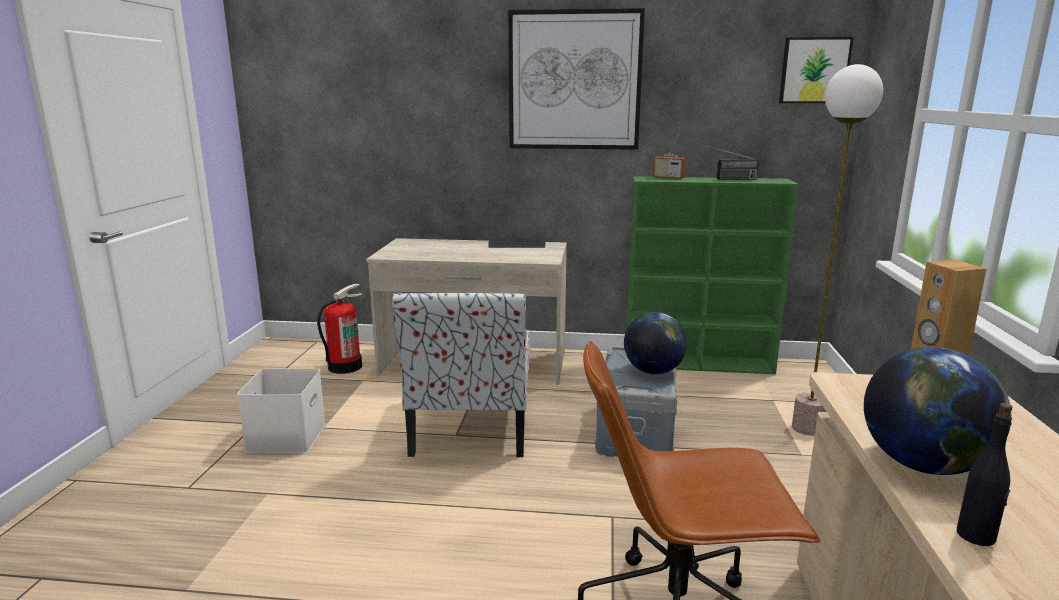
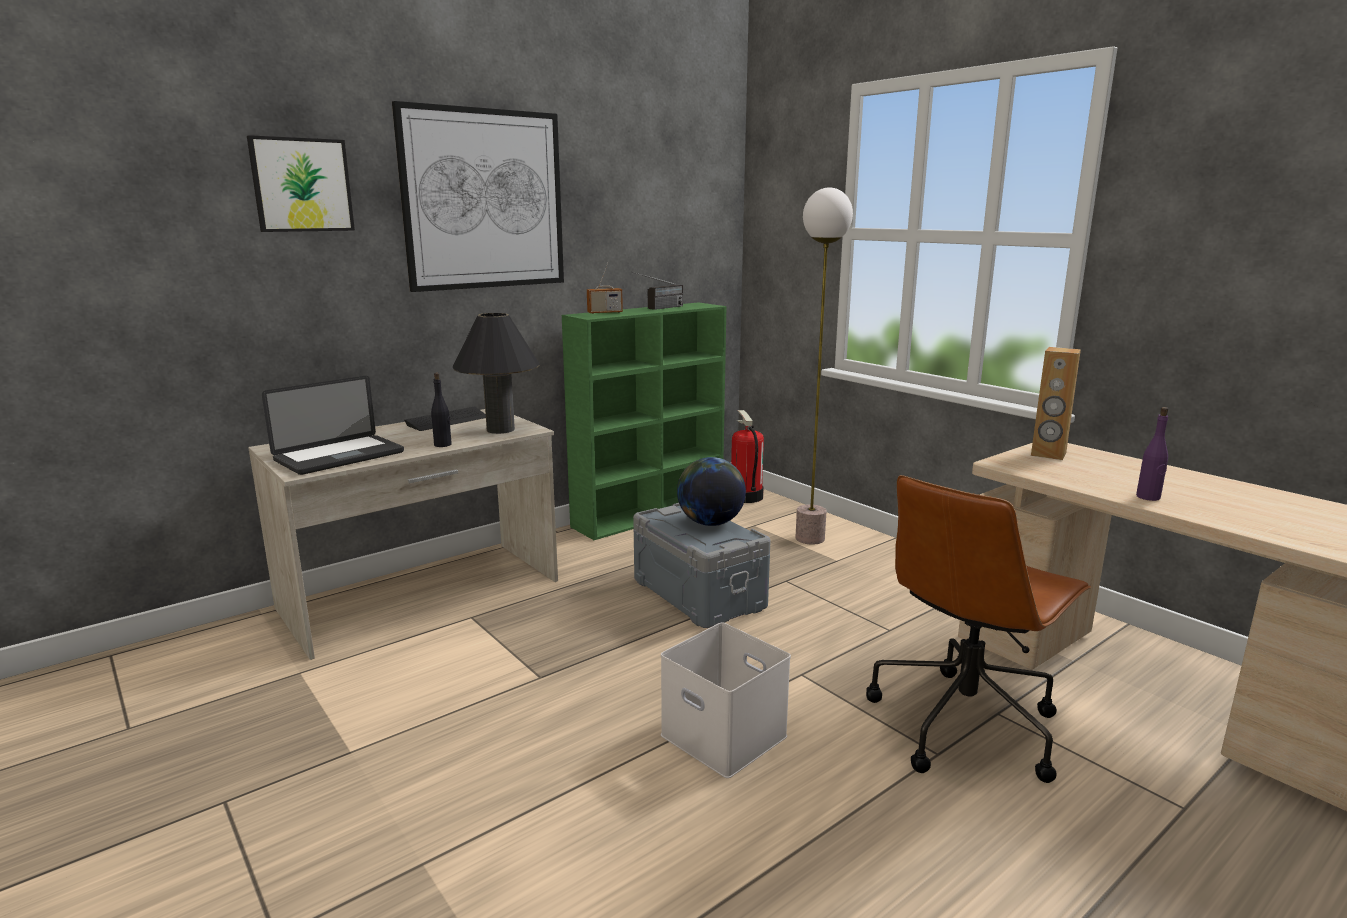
camera: 45 degrees left, 0 degrees up
white storage box [237,369,326,453] -> white storage box moved to [661,622,791,778]
fire extinguisher [317,284,362,374] -> fire extinguisher moved to [731,410,764,503]
chair [392,293,530,457] -> none
picture [779,37,854,103] -> picture moved to [247,135,355,232]
globe [864,347,1011,475] -> purple bottle [1136,407,1168,501]
black bottle [957,403,1013,546] -> black bottle moved to [431,373,452,447]
none -> laptop [262,376,404,475]
none -> black table lamp [453,313,540,434]

